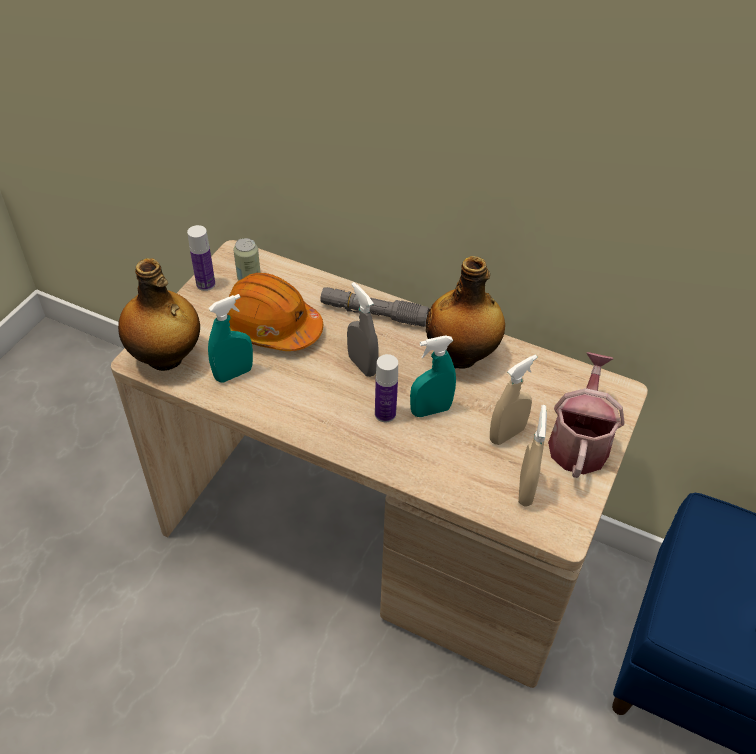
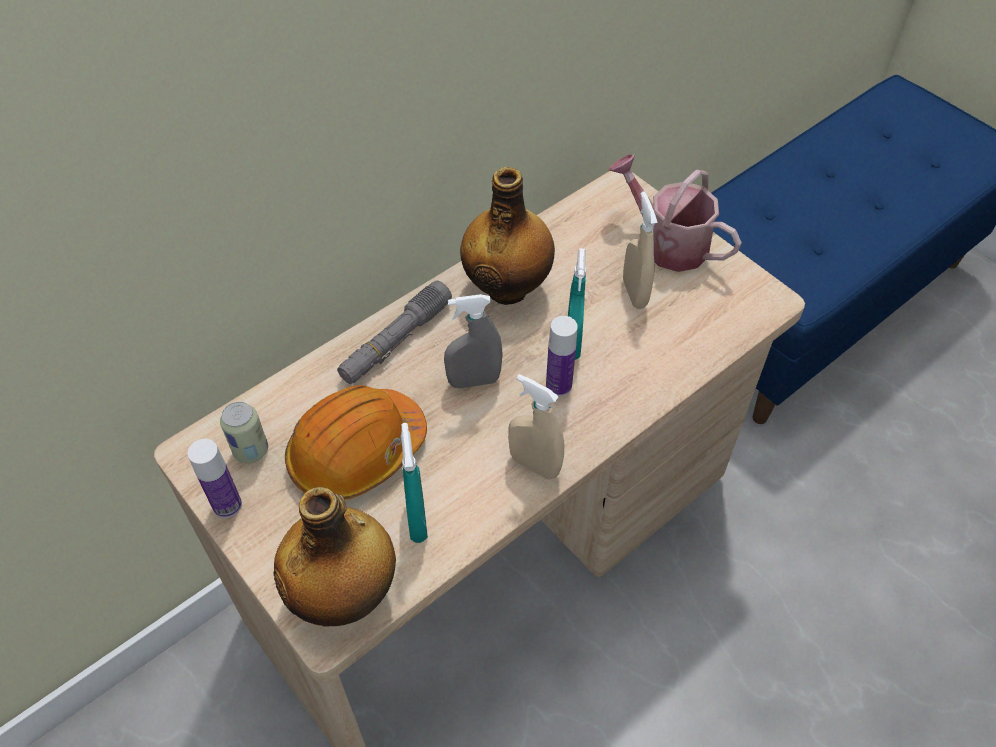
camera: 65 degrees left, 5 degrees up
beige spray bottle [518,405,547,507] -> beige spray bottle moved to [508,374,564,480]

